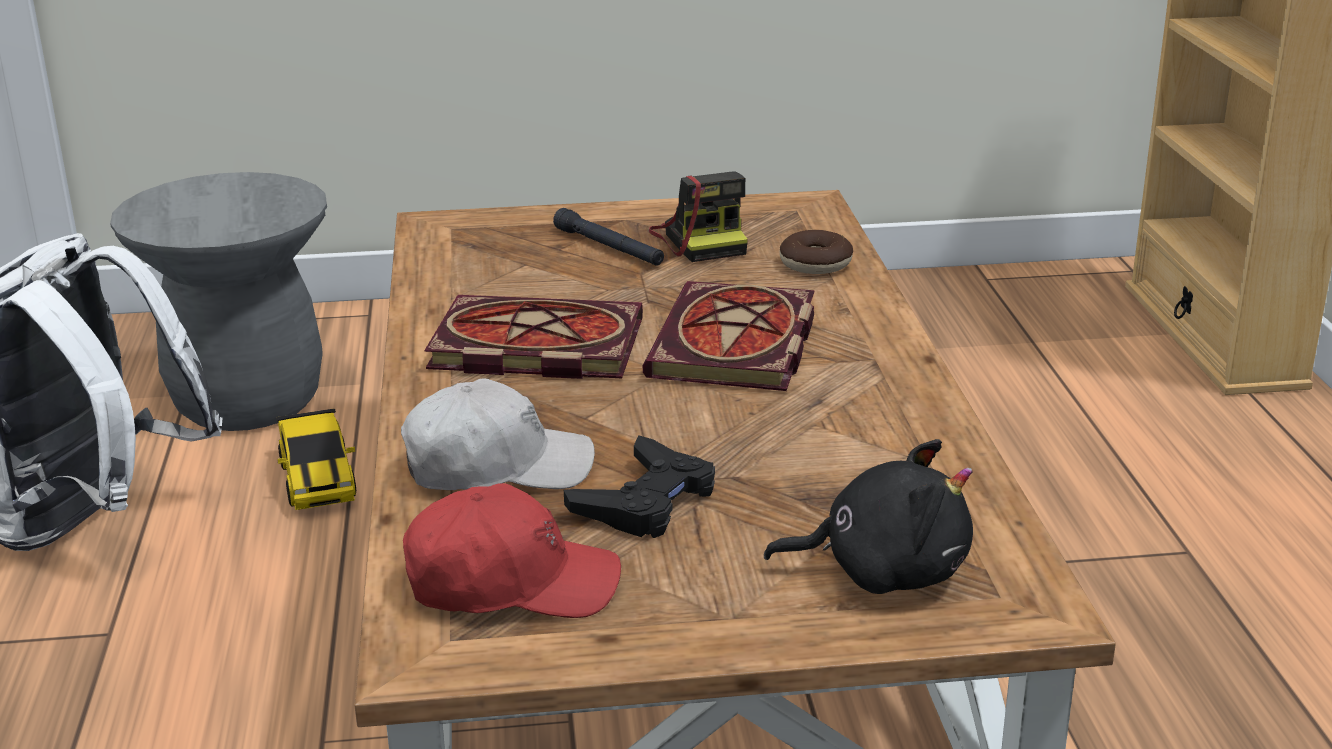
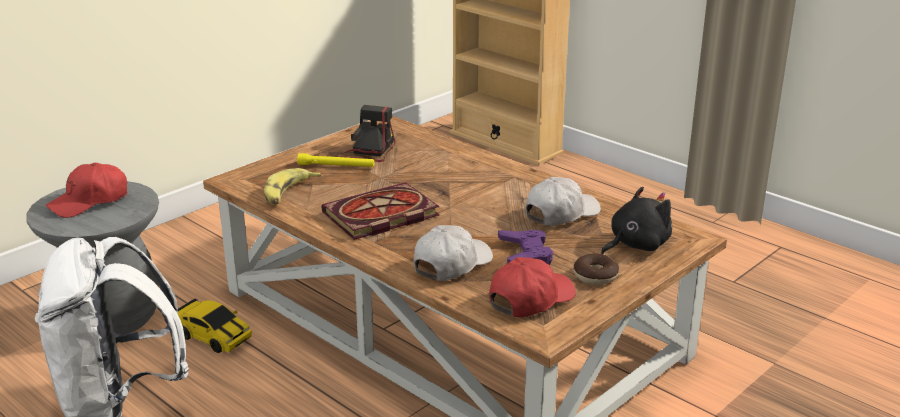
camera: 40 degrees left, 0 degrees up
black flashlight [553,208,664,266] -> yellow flashlight [297,153,375,167]
black game controller [564,435,715,538] -> purple game controller [498,230,553,265]
book [643,281,815,391] -> none
camera [649,171,748,262] -> camera turned 105 degrees counterclockwise [340,105,395,162]
donut [780,230,853,274] -> donut moved to [573,254,619,285]
none -> red cap [46,163,127,218]
none -> banana [264,168,321,205]
none -> white cap [525,177,601,226]

